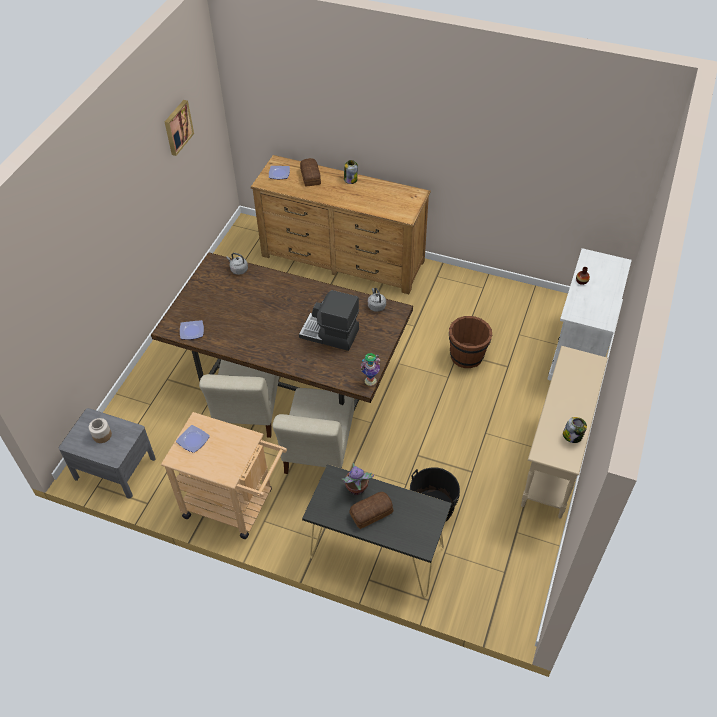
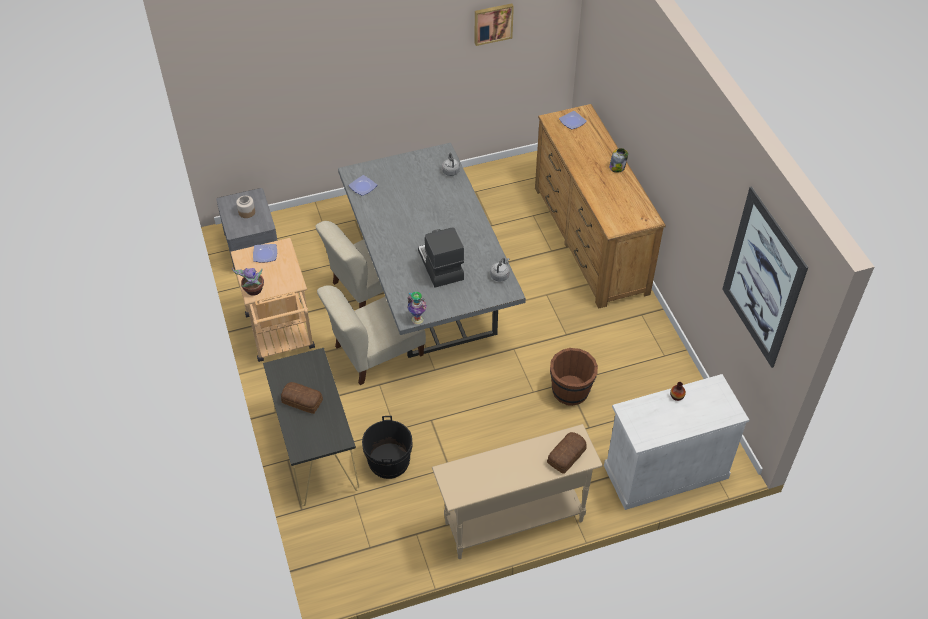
camera: 50 degrees right, 0 degrees up
brown dining table [151,252,413,410] -> grey dining table [338,143,526,358]
bread [300,158,321,186] -> bread moved to [547,432,587,474]
potted plant [341,463,374,495] -> potted plant moved to [232,267,264,296]
jar [563,417,587,443] -> none
none -> picture [722,187,808,368]

